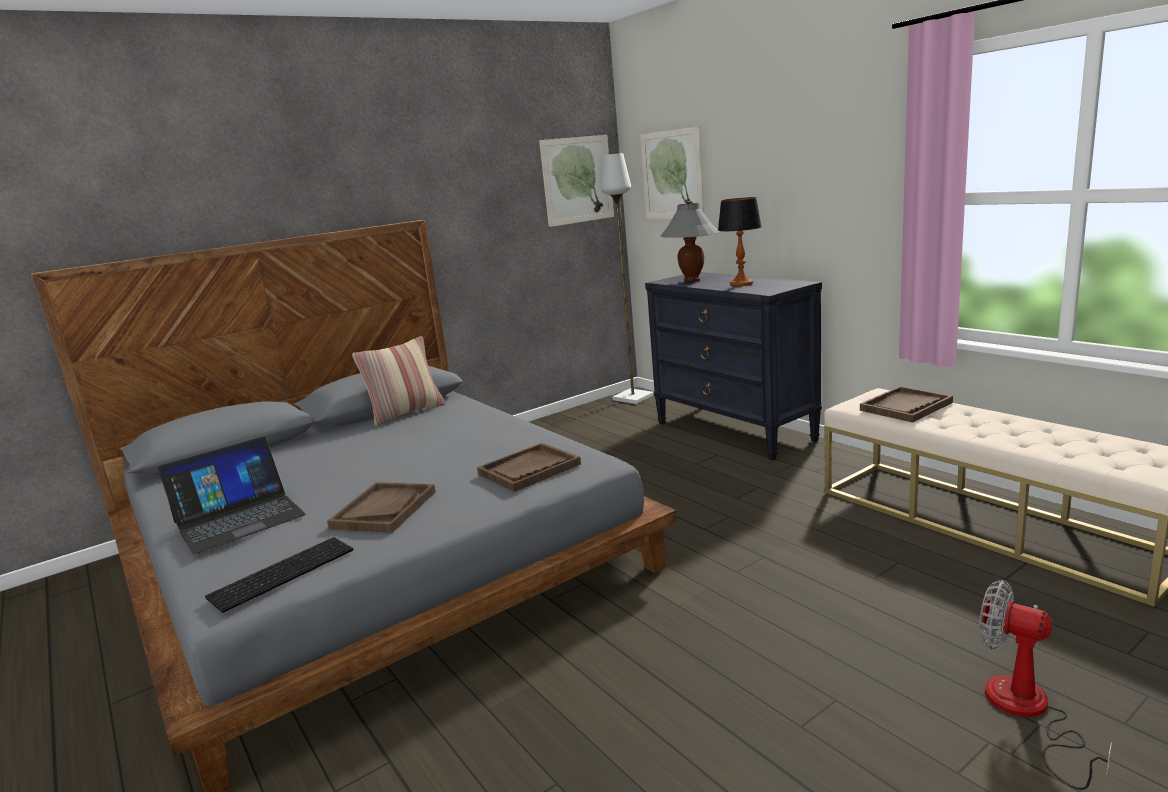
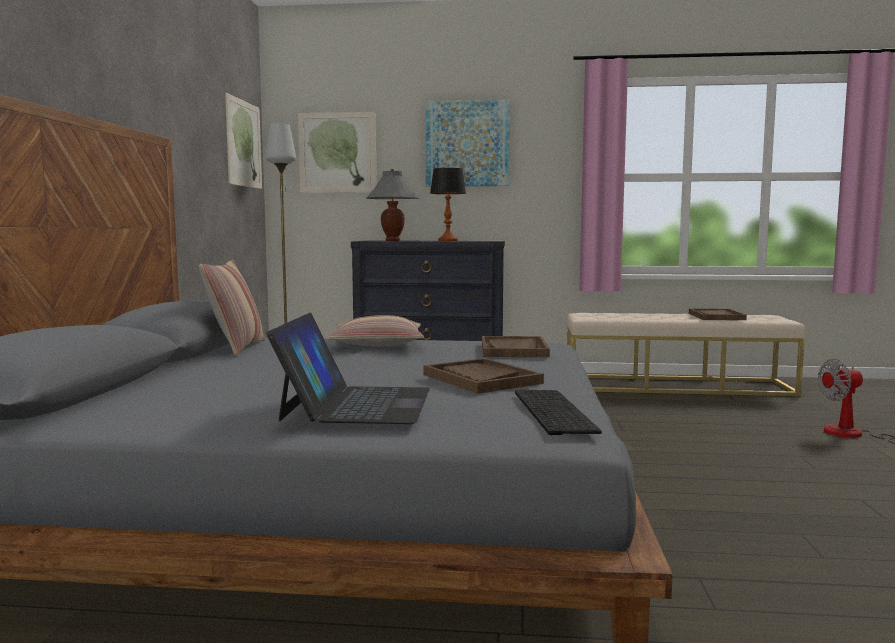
camera: 50 degrees left, 10 degrees down
brown tray [860,386,953,423] -> brown tray moved to [689,308,747,320]
none -> pillow [329,315,424,347]
none -> picture [426,99,510,187]

